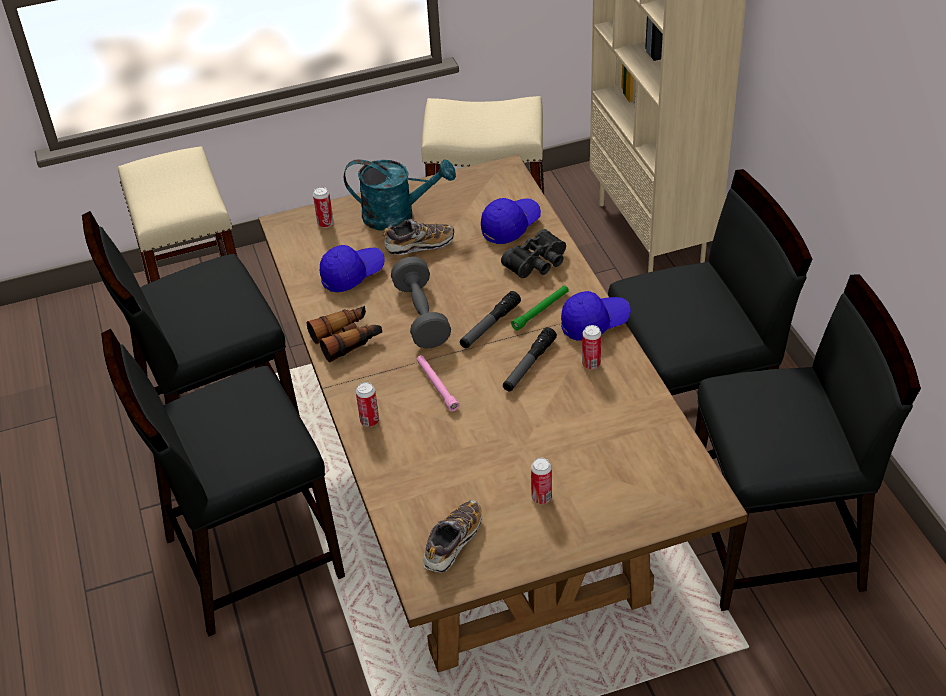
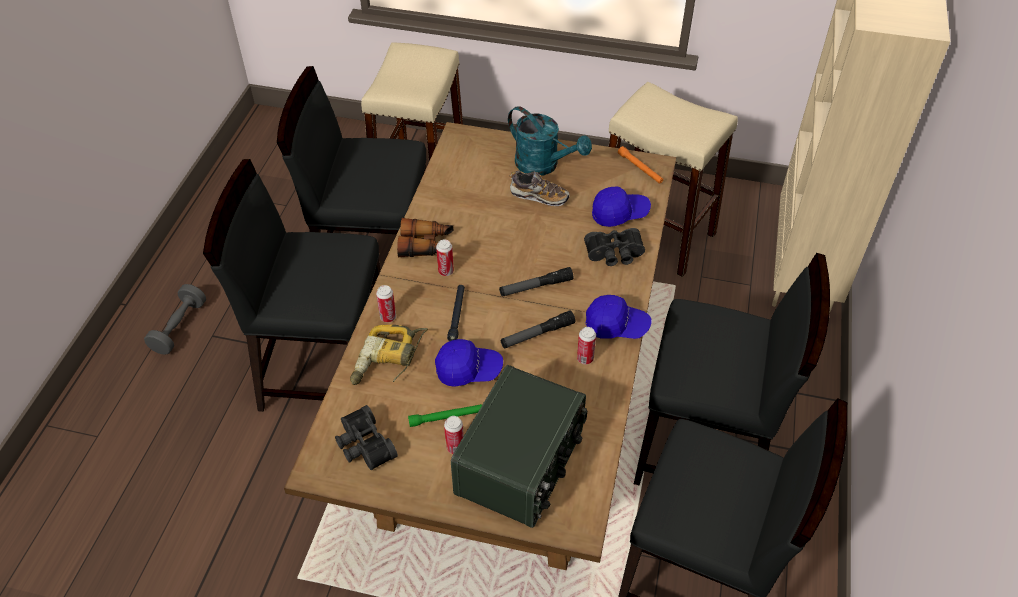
camera: 30 degrees right, 5 degrees up
can [313,187,334,228] -> can moved to [436,239,454,276]
blue cap [320,245,385,292] -> blue cap moved to [435,339,503,387]
grey dumbbell [391,257,451,349] -> grey dumbbell moved to [144,284,206,355]
pink flashlight [416,355,459,411] -> black flashlight [447,285,465,341]
shoe [424,500,482,573] -> black binoculars [335,405,398,470]
green flashlight [511,285,569,331] -> green flashlight moved to [408,404,482,427]
none -> power drill [350,325,428,385]
none -> radio [451,365,588,528]
none -> orange flashlight [618,146,663,184]

